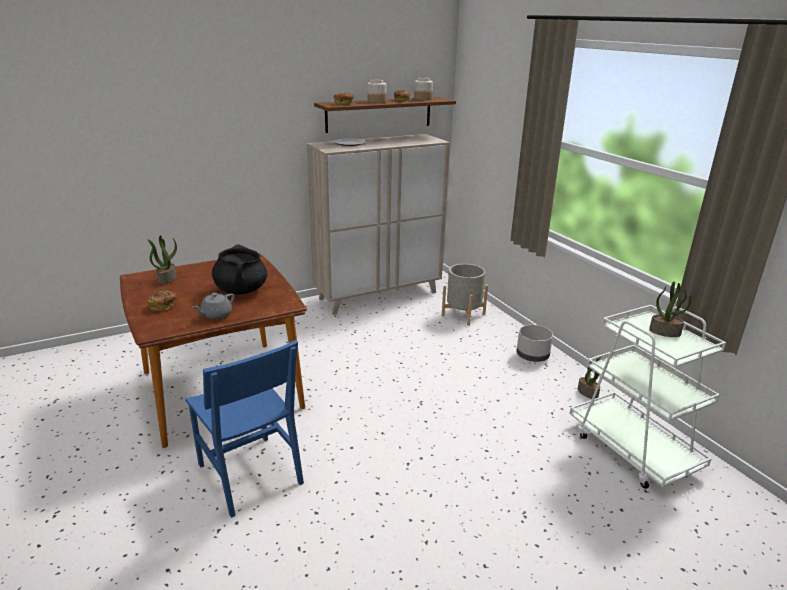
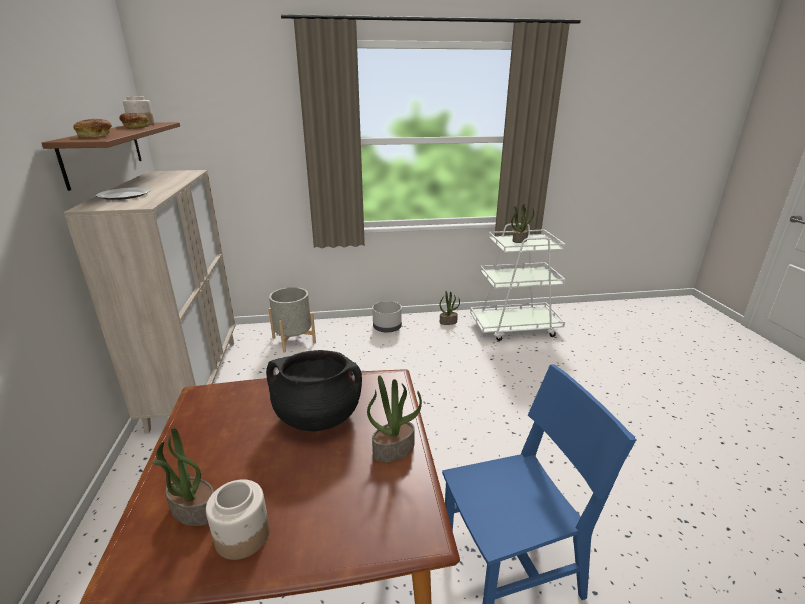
camera: 70 degrees left, 0 degrees up
bread [148,291,176,311] -> none
grey teapot [193,293,235,320] -> potted plant [367,375,422,462]
jar [367,80,386,103] -> jar moved to [206,479,270,560]

